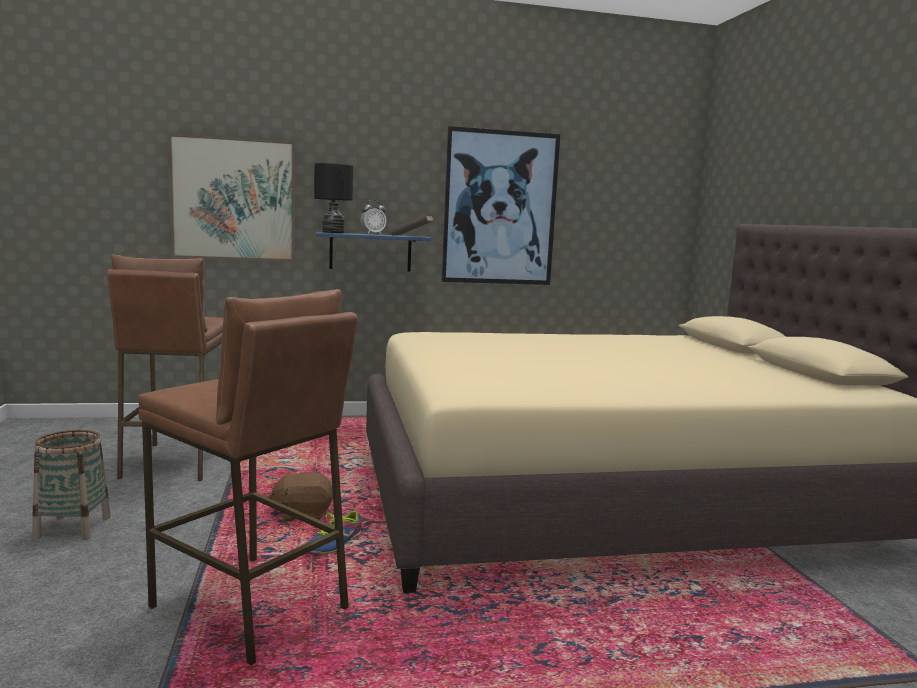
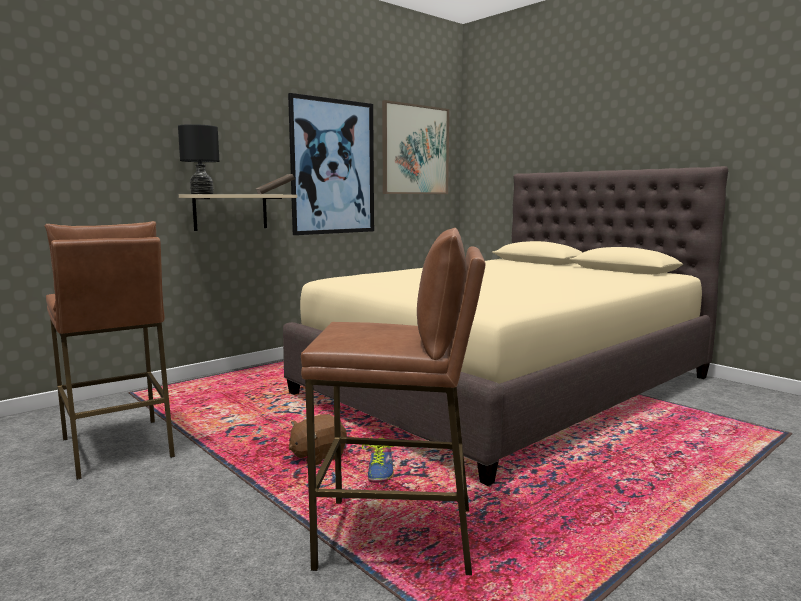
camera: 30 degrees left, 0 degrees up
basket [32,430,111,540] -> none
picture [167,133,295,262] -> picture moved to [382,100,449,194]
blue shelf [316,232,431,272] -> beige shelf [179,194,297,231]
alarm clock [360,200,386,234] -> none

